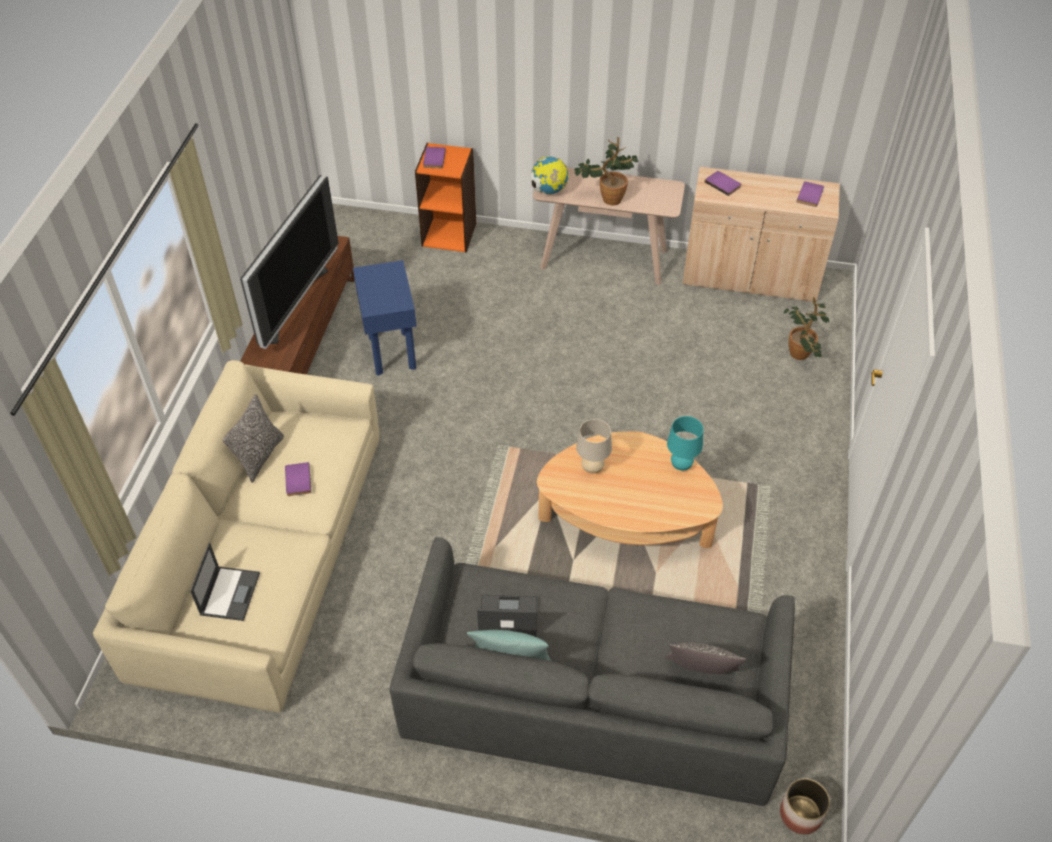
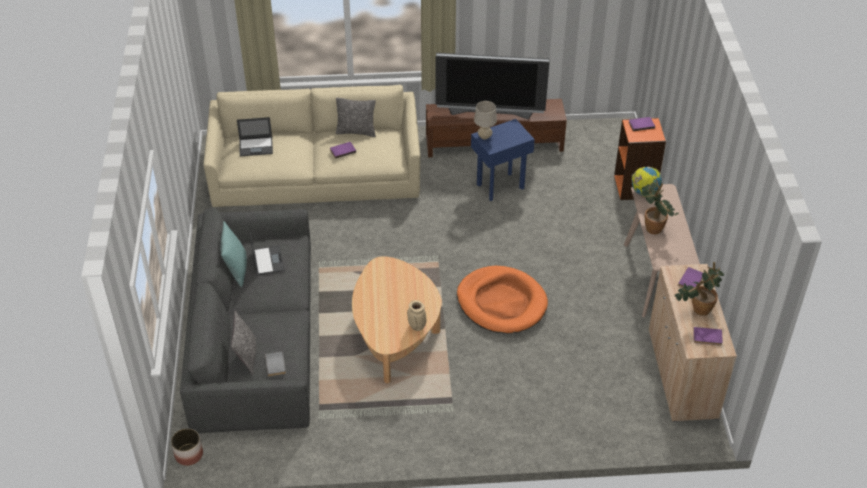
camera: 75 degrees right, 5 degrees down
beige table lamp [576,419,612,473] -> beige table lamp moved to [474,101,497,140]
turquoise table lamp [667,416,703,471] -> beige vase [407,300,426,331]
potted plant [784,297,829,360] -> potted plant moved to [675,262,724,316]
none -> grey book [265,351,286,377]
none -> orange dog bed [457,266,548,334]

